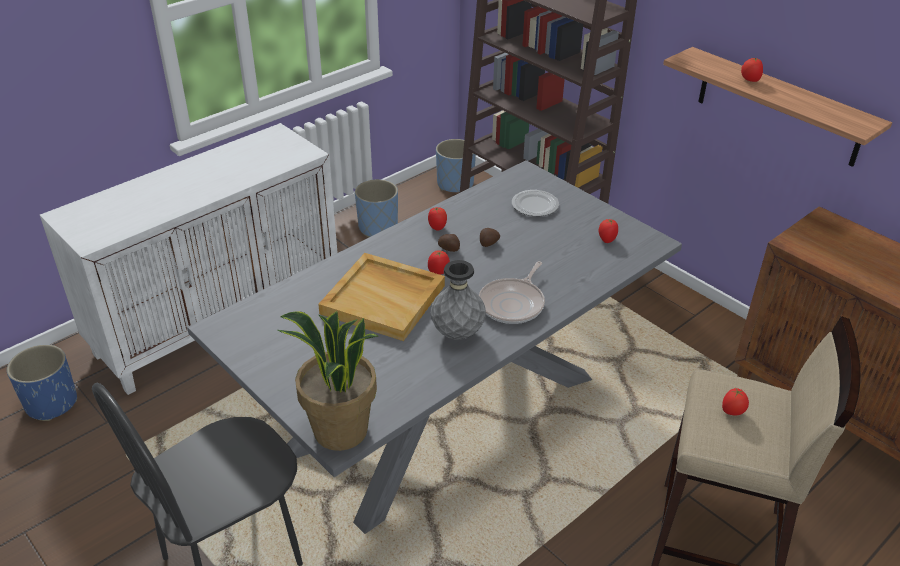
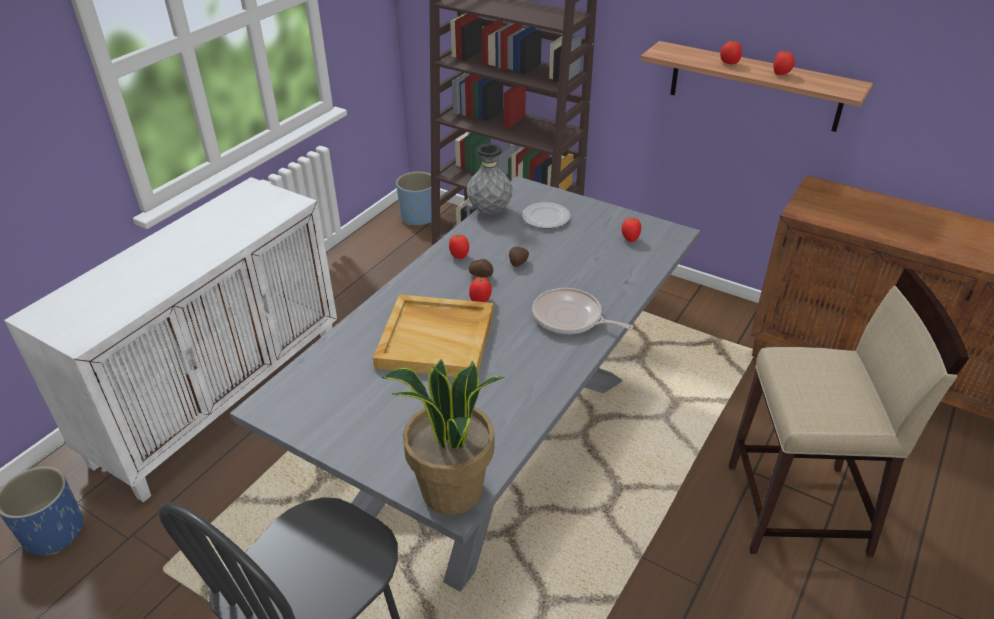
camera: 15 degrees left, 0 degrees up
blue planter [355,179,398,237] -> none
grey vase [431,260,486,340] -> grey vase moved to [467,143,513,214]
frying pan [479,261,545,324] -> frying pan turned 105 degrees clockwise [532,288,633,334]
tomato [722,388,749,416] -> tomato moved to [774,51,795,75]

